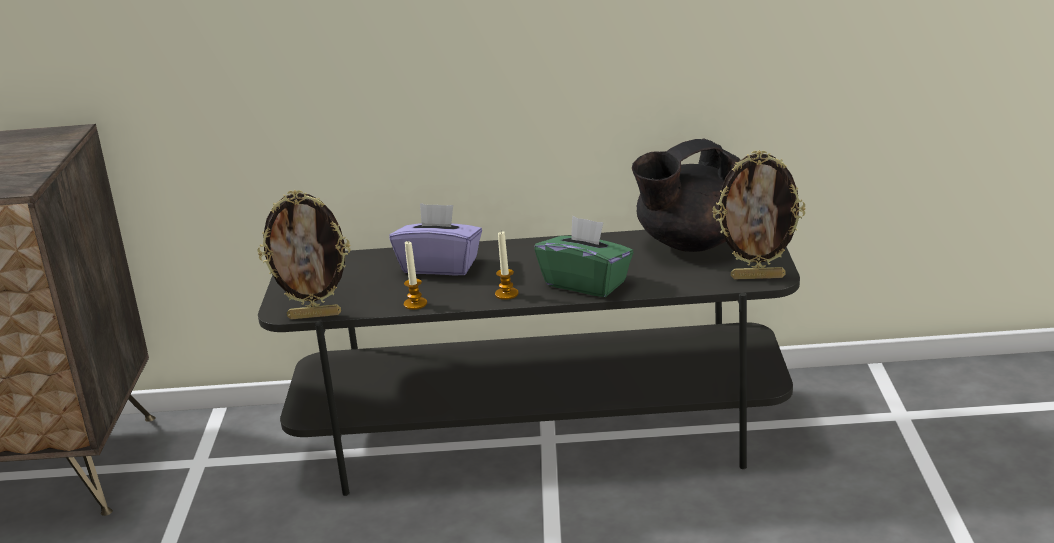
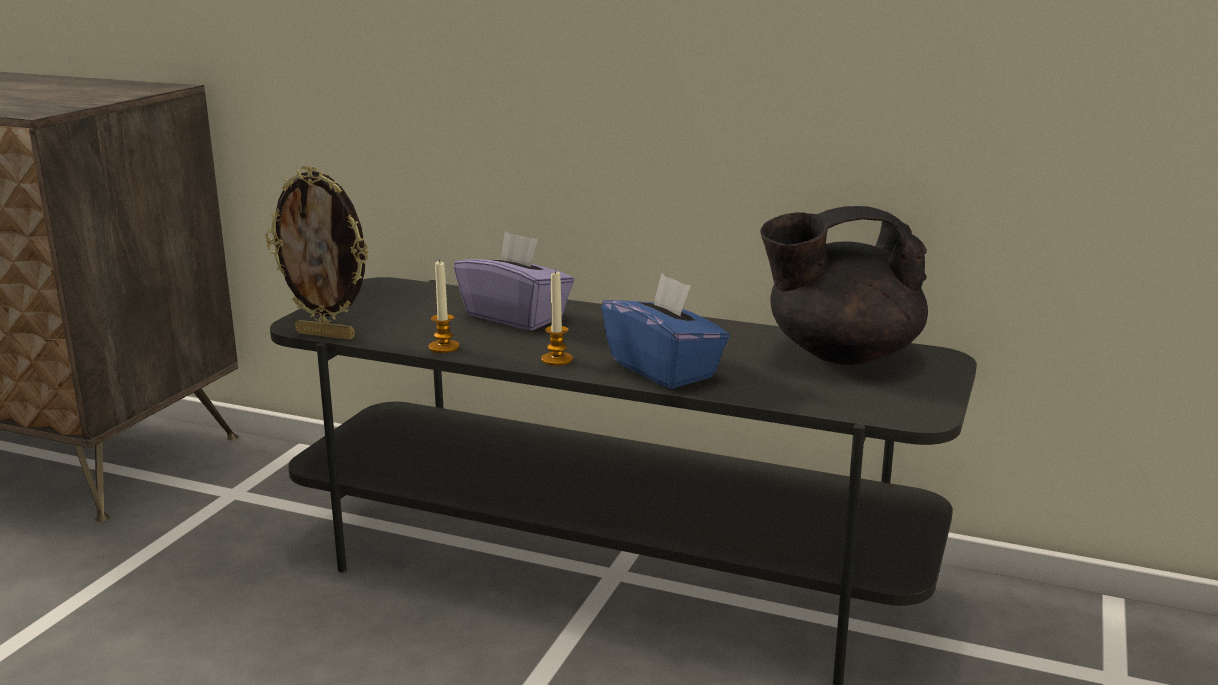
camera: 20 degrees right, 5 degrees down
green tissue box [534,216,634,297] -> blue tissue box [601,273,730,389]
picture frame [712,150,806,279] -> none

